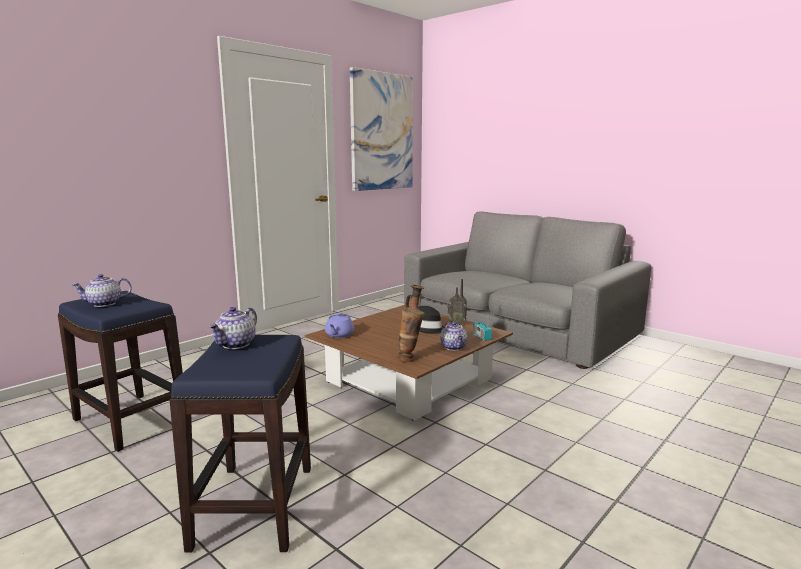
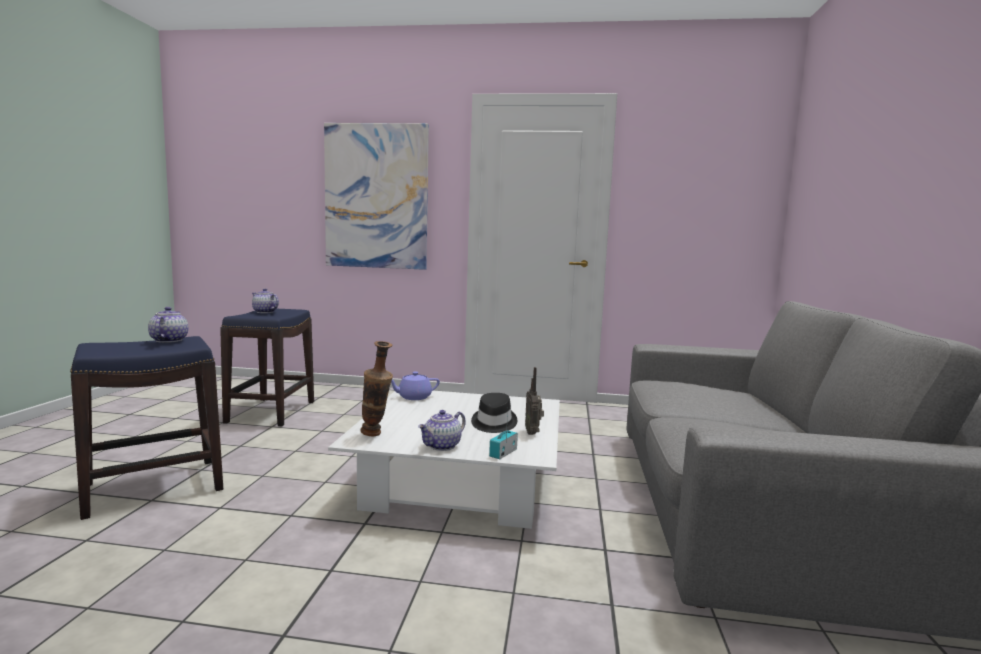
camera: 55 degrees right, 5 degrees down
teapot [209,307,257,349] -> teapot turned 90 degrees clockwise [148,307,188,343]
brown coffee table [305,305,513,420] -> white coffee table [328,391,560,529]
picture [350,67,413,191] -> picture moved to [324,123,429,270]

